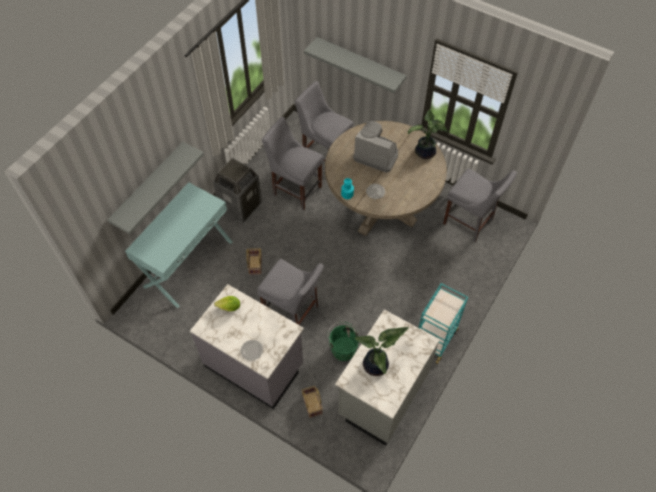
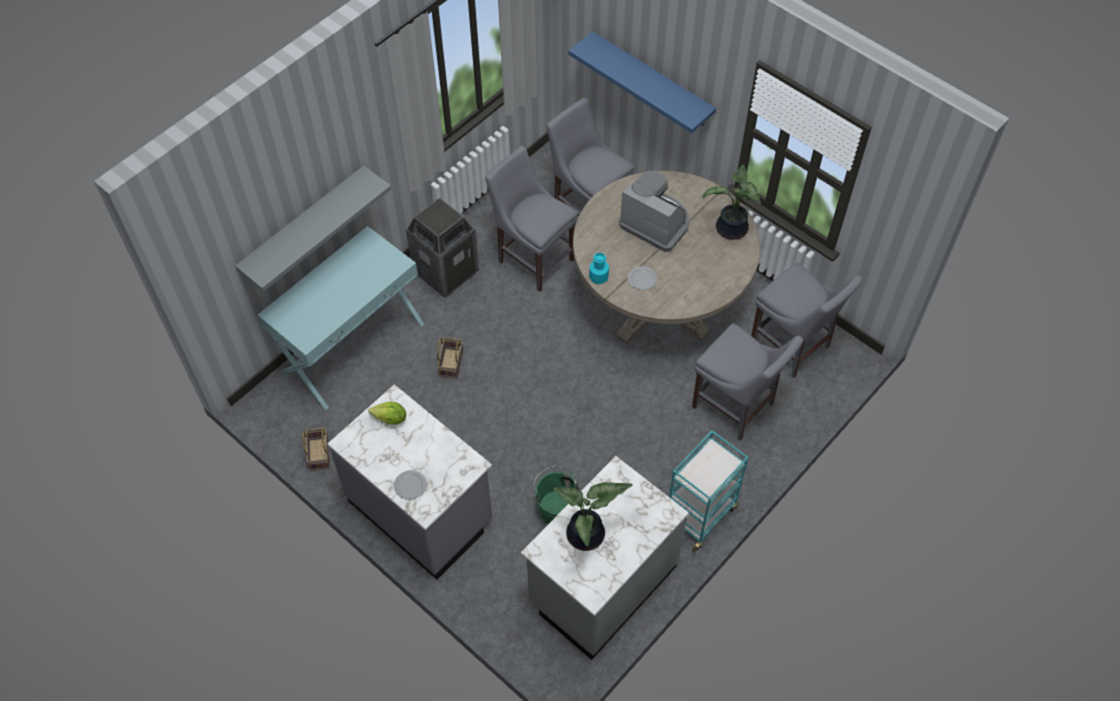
camera: 10 degrees right, 0 degrees up
grey chair [257,259,324,325] -> grey chair moved to [692,323,803,441]
basket [302,386,323,418] -> basket moved to [302,427,330,471]
grey shelf [304,37,407,93] -> blue shelf [568,31,716,133]

